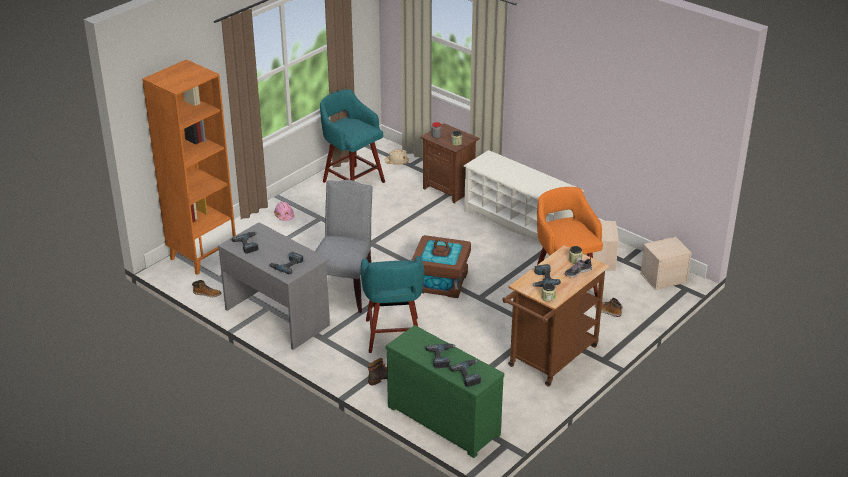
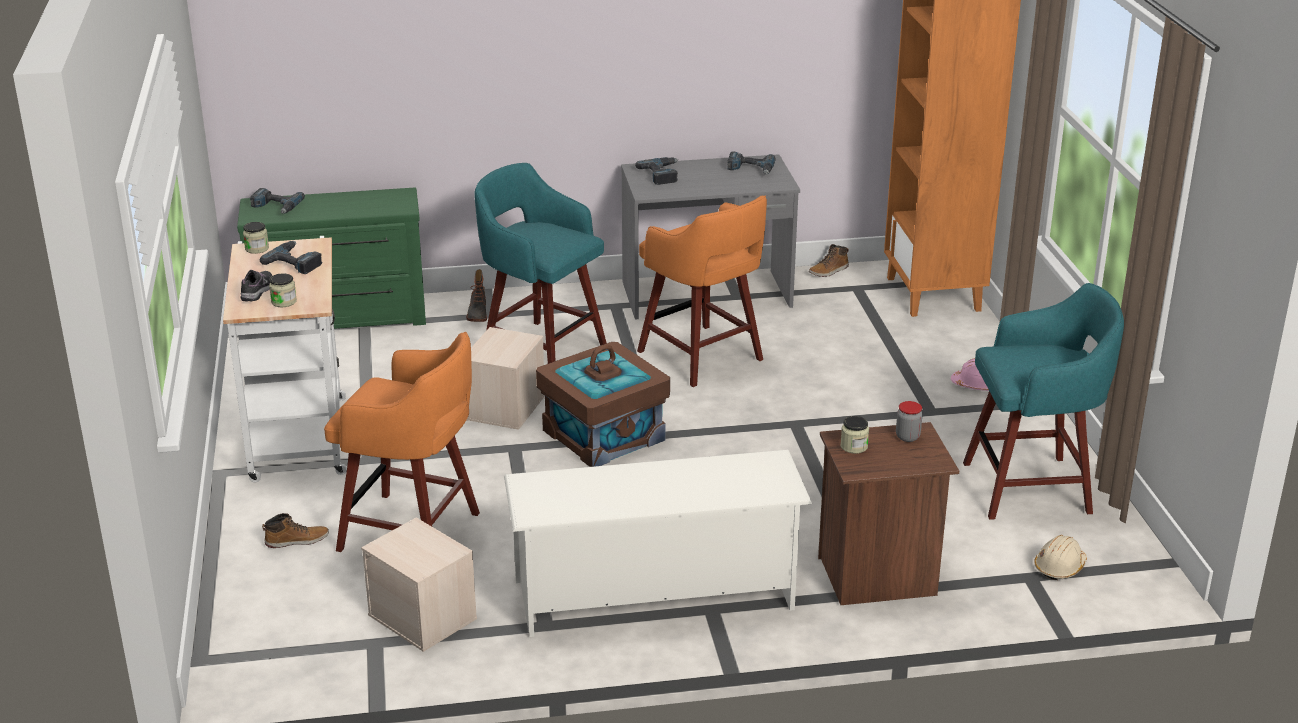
camera: 130 degrees right, 5 degrees down
grey chair [315,180,372,313] -> orange stool [637,195,767,387]
power drill [425,343,456,368] -> none
brown cart [502,245,609,387] -> white cart [223,236,347,482]
beige storage box [640,237,692,290] -> beige storage box moved to [467,327,545,430]

